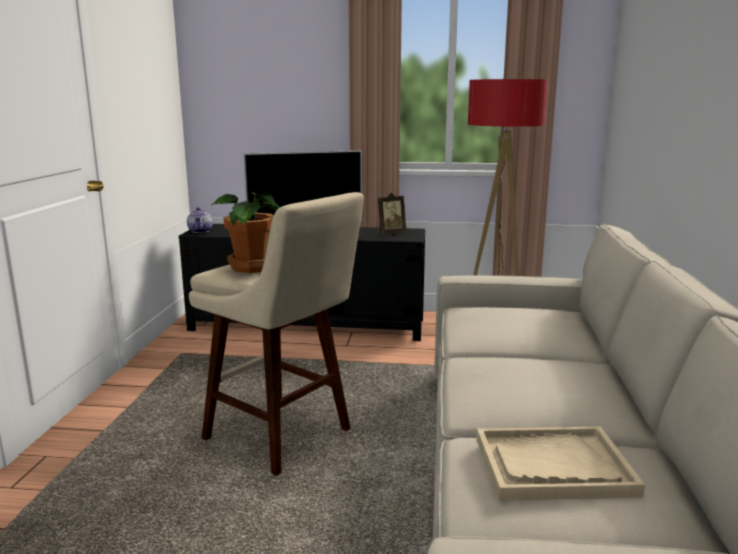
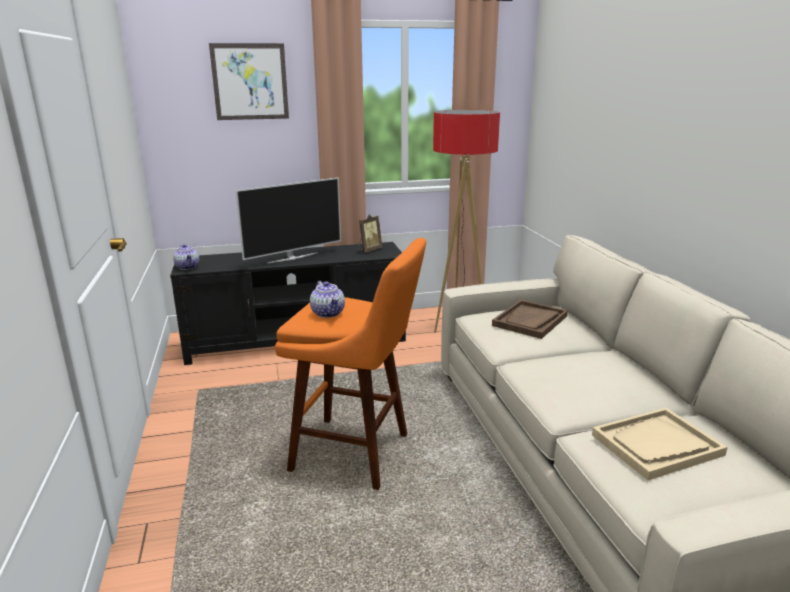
camera: 20 degrees left, 5 degrees up
beige stool [189,192,364,476] -> orange stool [275,238,426,490]
potted plant [211,192,280,273] -> teapot [310,281,345,318]
none -> picture [209,43,289,120]
none -> brown tray [492,300,568,339]

